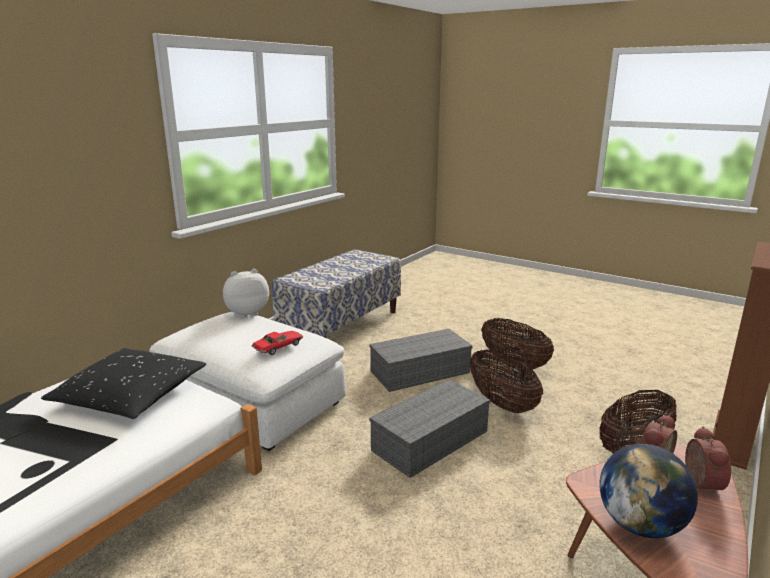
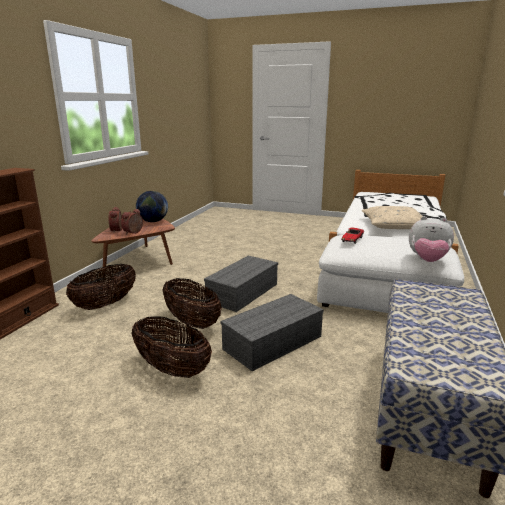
camera: 165 degrees right, 0 degrees up
black pillow [41,348,206,419] -> beige pillow [362,206,422,229]
plush toy [223,269,269,318] -> plush toy turned 60 degrees clockwise [409,216,454,262]

